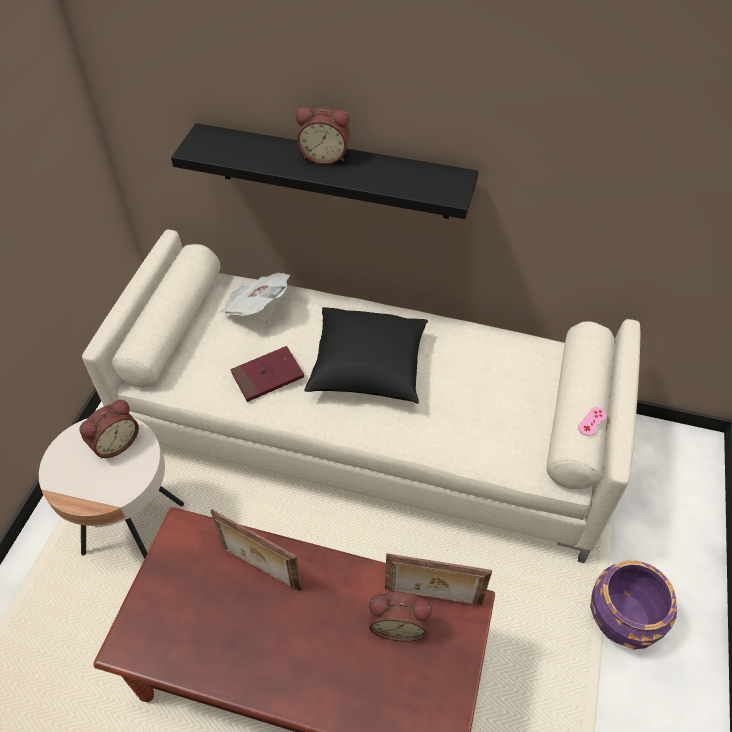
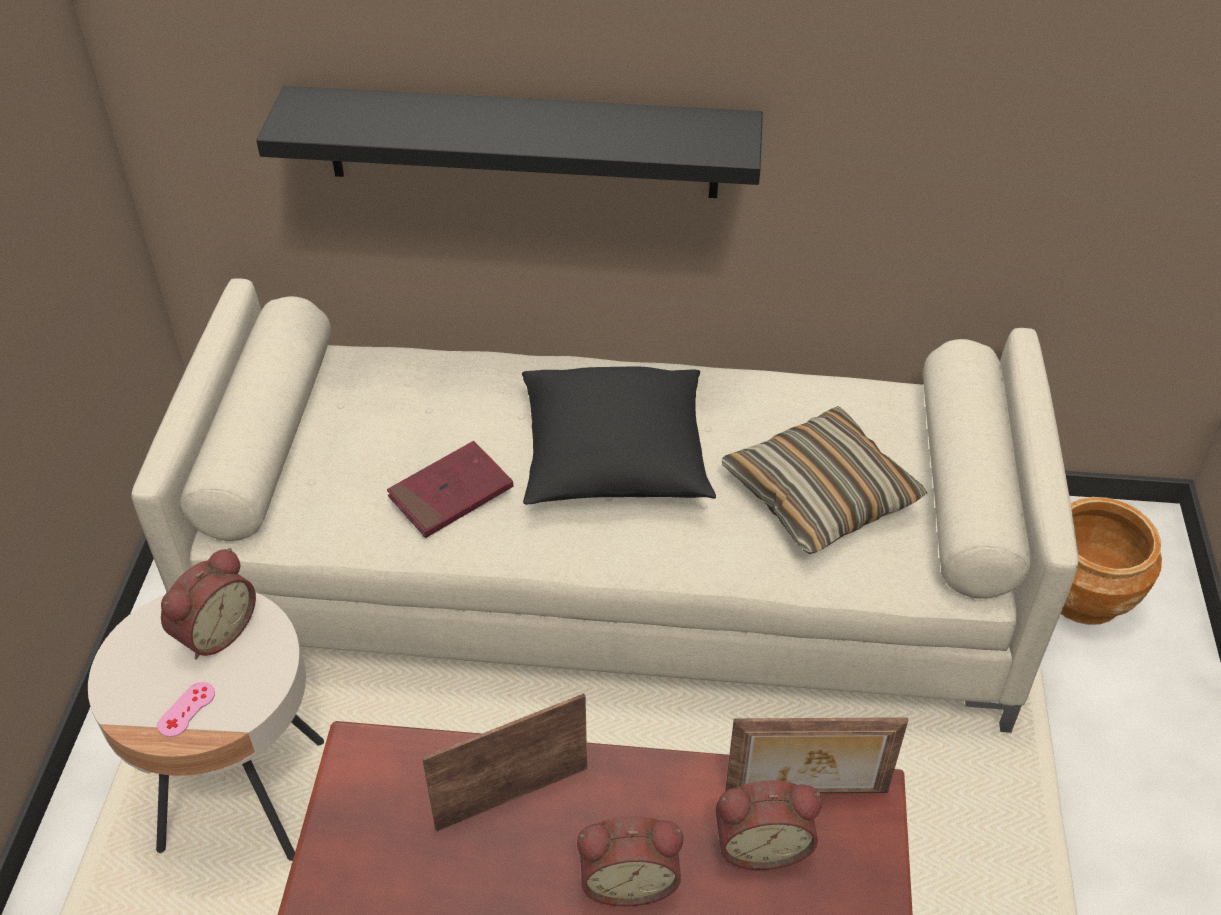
camera: 10 degrees left, 5 degrees down
picture frame [211,509,302,591] -> picture frame turned 135 degrees clockwise [422,693,587,831]
newspaper [221,272,290,316] -> none
alarm clock [296,107,350,165] -> alarm clock moved to [577,816,683,906]
pink game controller [578,407,607,436] -> pink game controller moved to [157,682,215,737]
purple planter [590,560,677,650] -> none
none -> pillow [722,406,927,554]
none -> brown planter [1061,497,1162,625]

